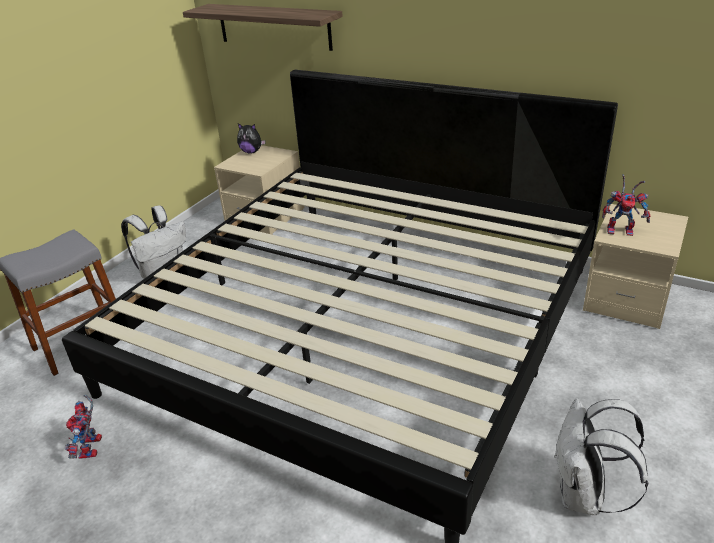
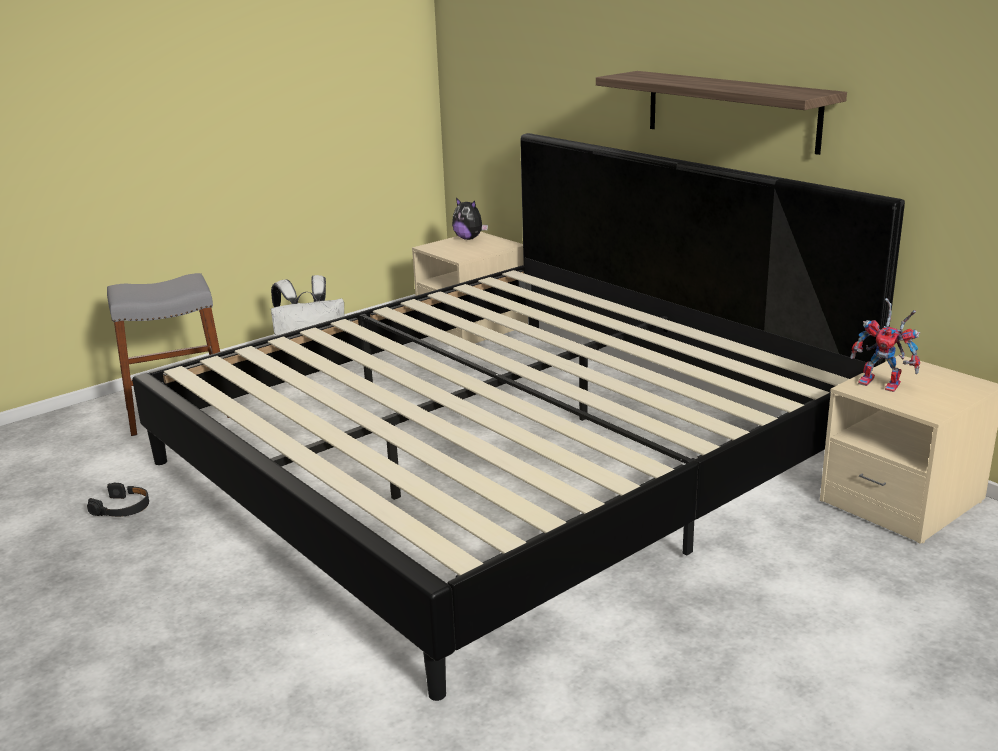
camera: 20 degrees right, 10 degrees down
toy robot [65,395,102,459] -> black headphones [87,483,149,517]
shelf [183,4,343,51] -> shelf moved to [596,71,847,155]
white backpack [554,398,648,515] -> none

